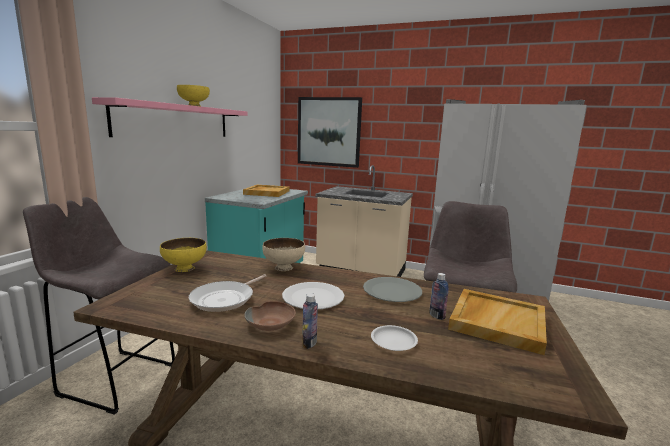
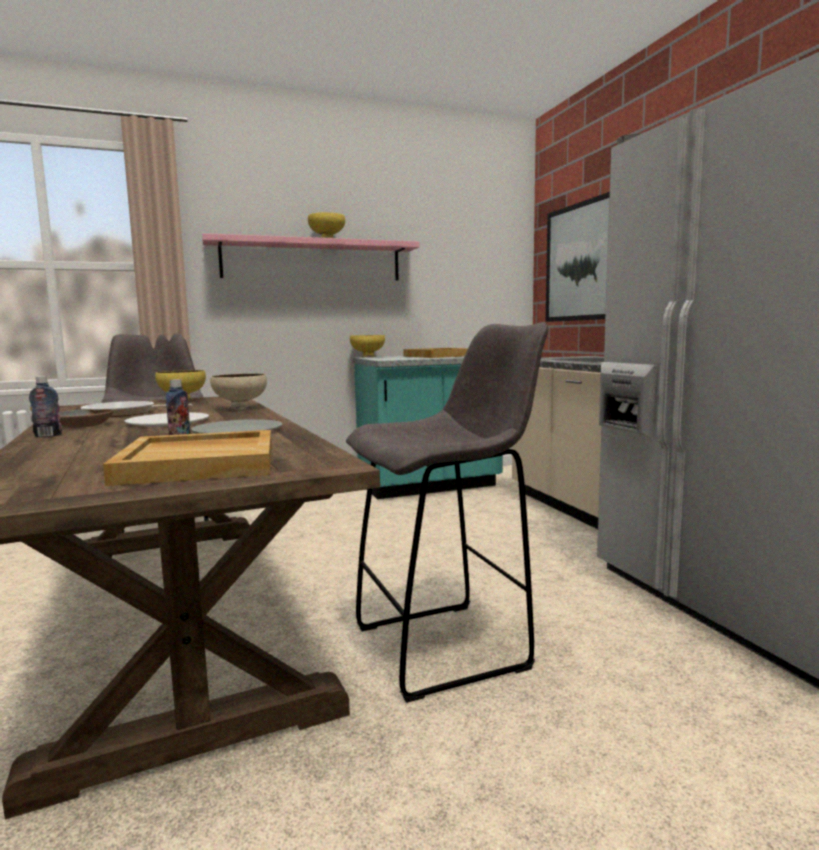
camera: 50 degrees right, 5 degrees down
white plate [371,325,418,351] -> none
none -> yellow bowl [350,335,385,357]

